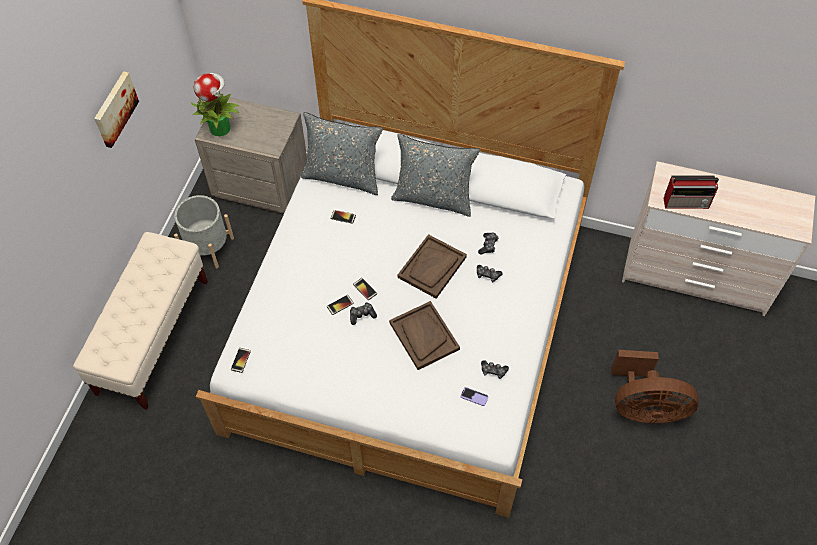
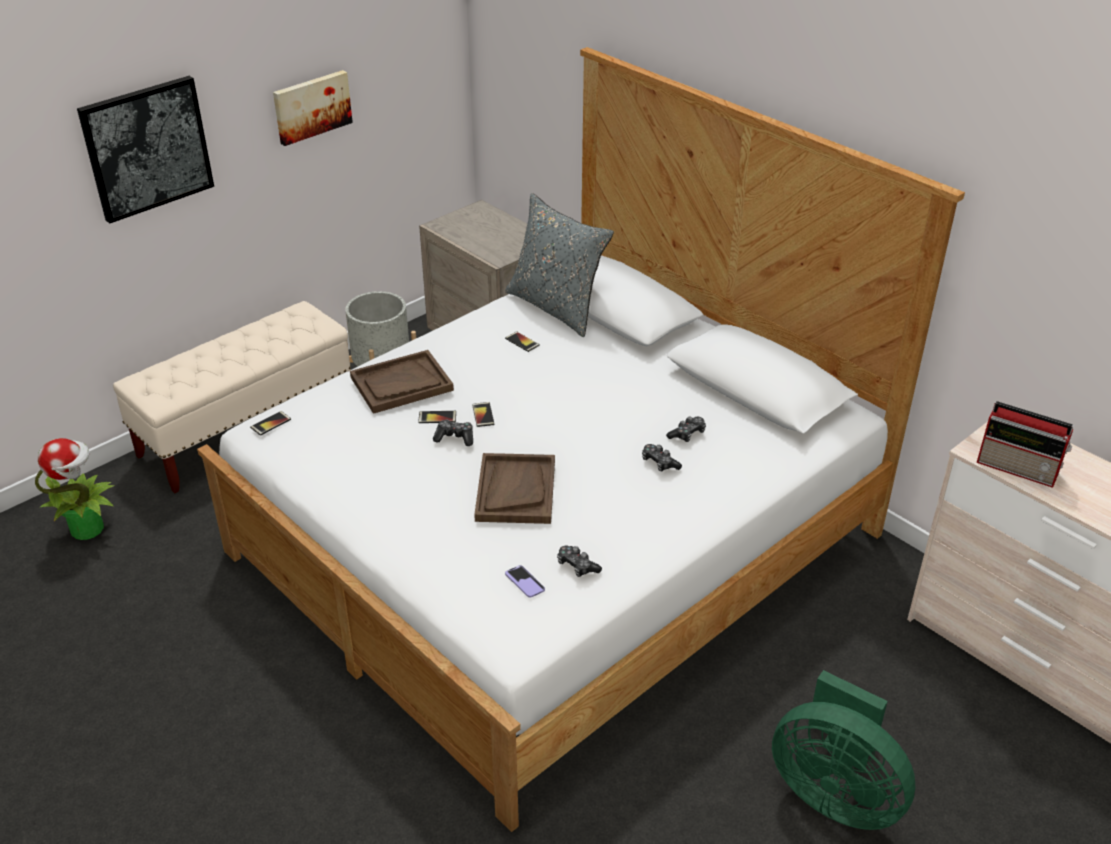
camera: 30 degrees right, 20 degrees down
potted plant [191,73,240,136] -> potted plant moved to [35,438,115,540]
grey pillow [391,134,480,217] -> none
brown tray [397,234,467,299] -> brown tray moved to [350,350,454,414]
brown fan [611,350,699,424] -> green fan [772,670,915,830]
none -> picture [77,76,214,223]

